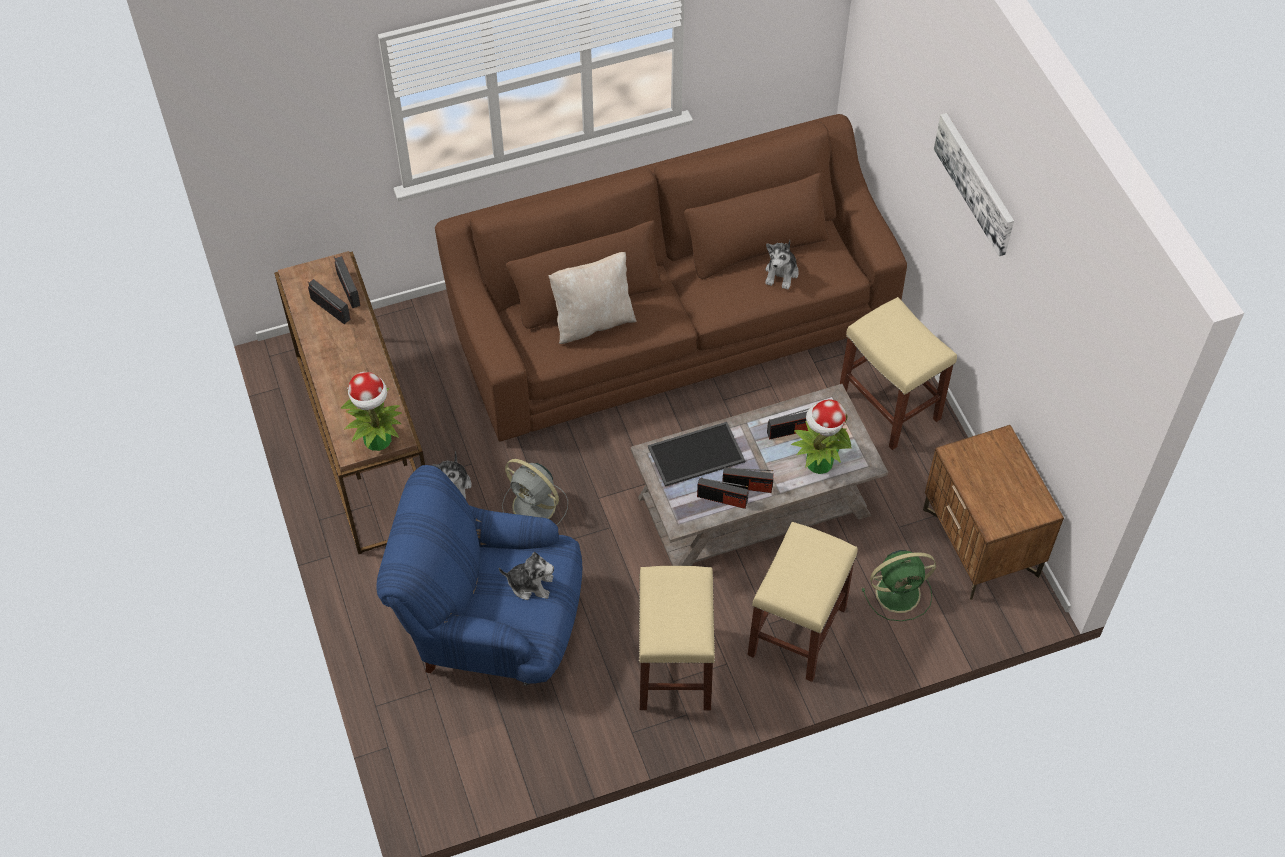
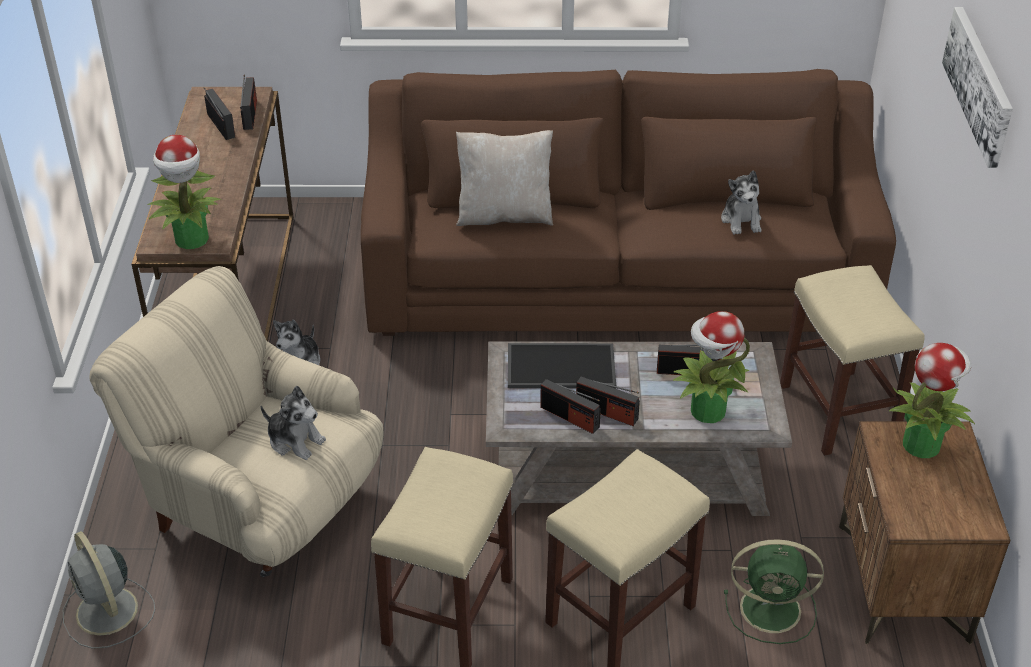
camera: 20 degrees right, 15 degrees down
blue armchair [376,465,582,686] -> beige armchair [89,266,384,577]
grey fan [502,459,568,525] -> grey fan moved to [63,531,155,649]
plush toy [765,240,799,290] -> plush toy turned 45 degrees counterclockwise [721,171,762,235]
none -> potted plant [889,343,975,458]

